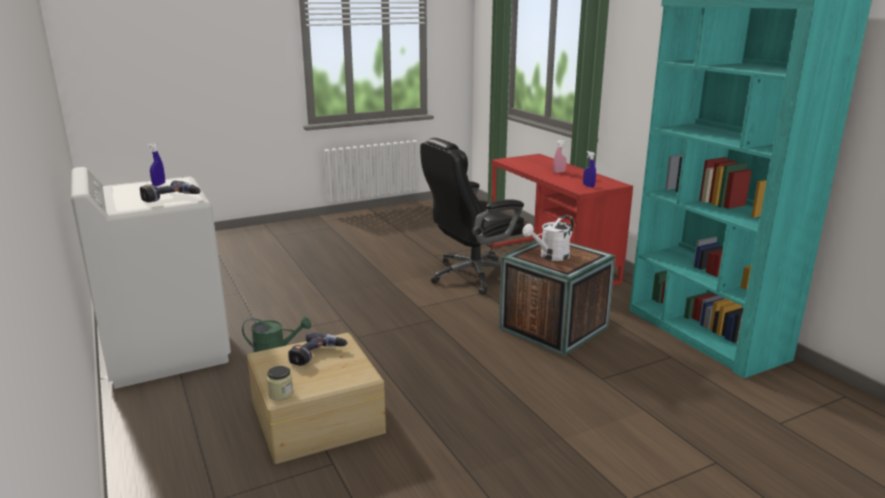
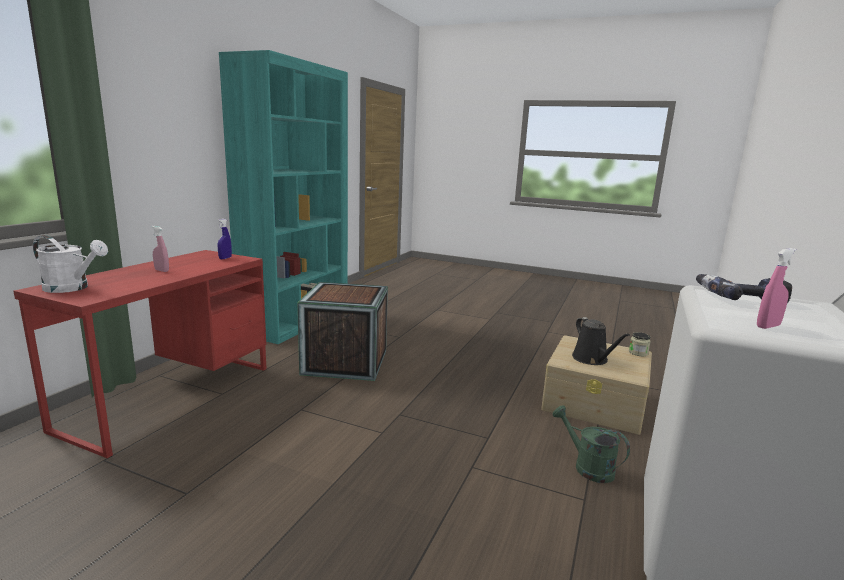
camera: 130 degrees left, 5 degrees down
blue spray bottle [148,142,165,186] -> pink spray bottle [757,248,796,329]
power drill [288,333,347,366] -> black watering can [572,317,630,365]
black office chair [420,138,525,295] -> none
white watering can [522,215,574,261] -> white watering can moved to [33,235,108,293]

